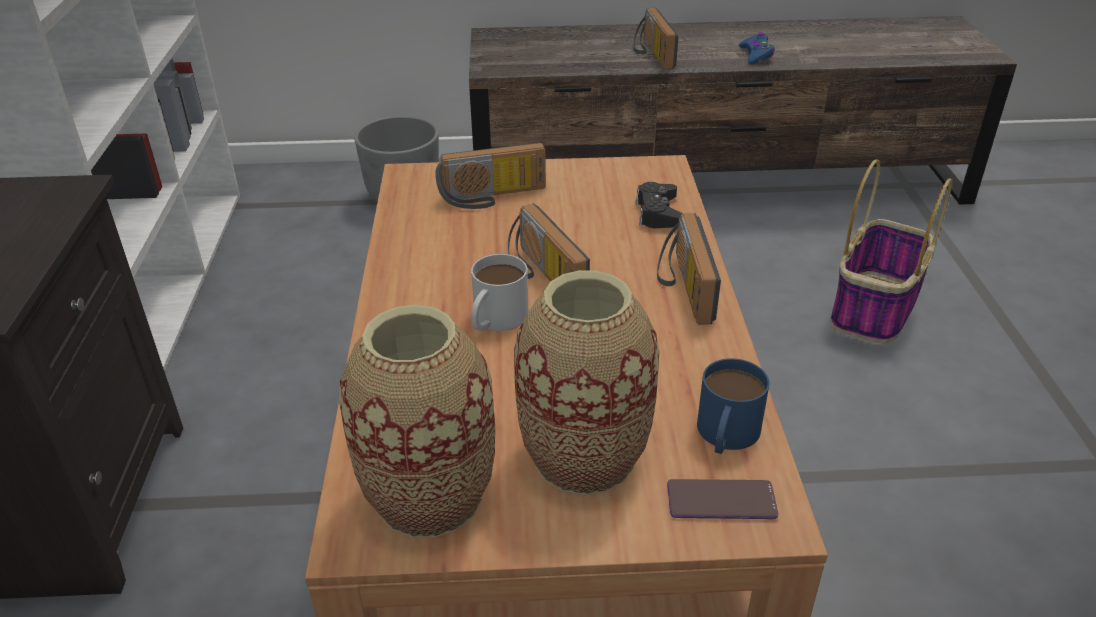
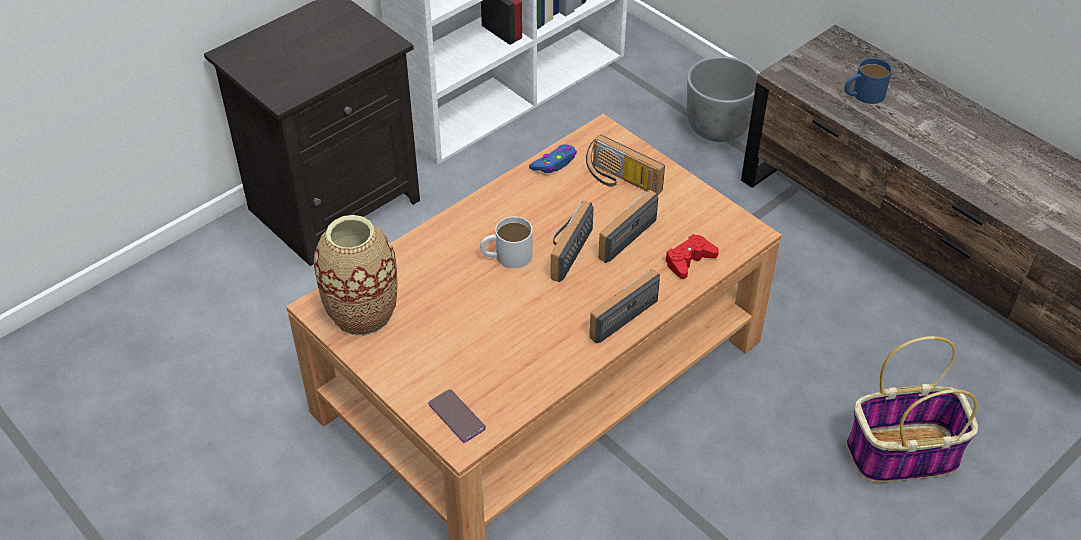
camera: 50 degrees right, 10 degrees up
vase [514,270,659,495] -> none
radio [633,8,678,70] -> radio moved to [598,190,658,263]
black game controller [635,182,683,228] -> red game controller [665,234,719,279]
blue mug [697,358,769,454] -> blue mug moved to [844,58,892,104]
blue game controller [739,33,775,64] -> blue game controller moved to [529,144,577,173]

